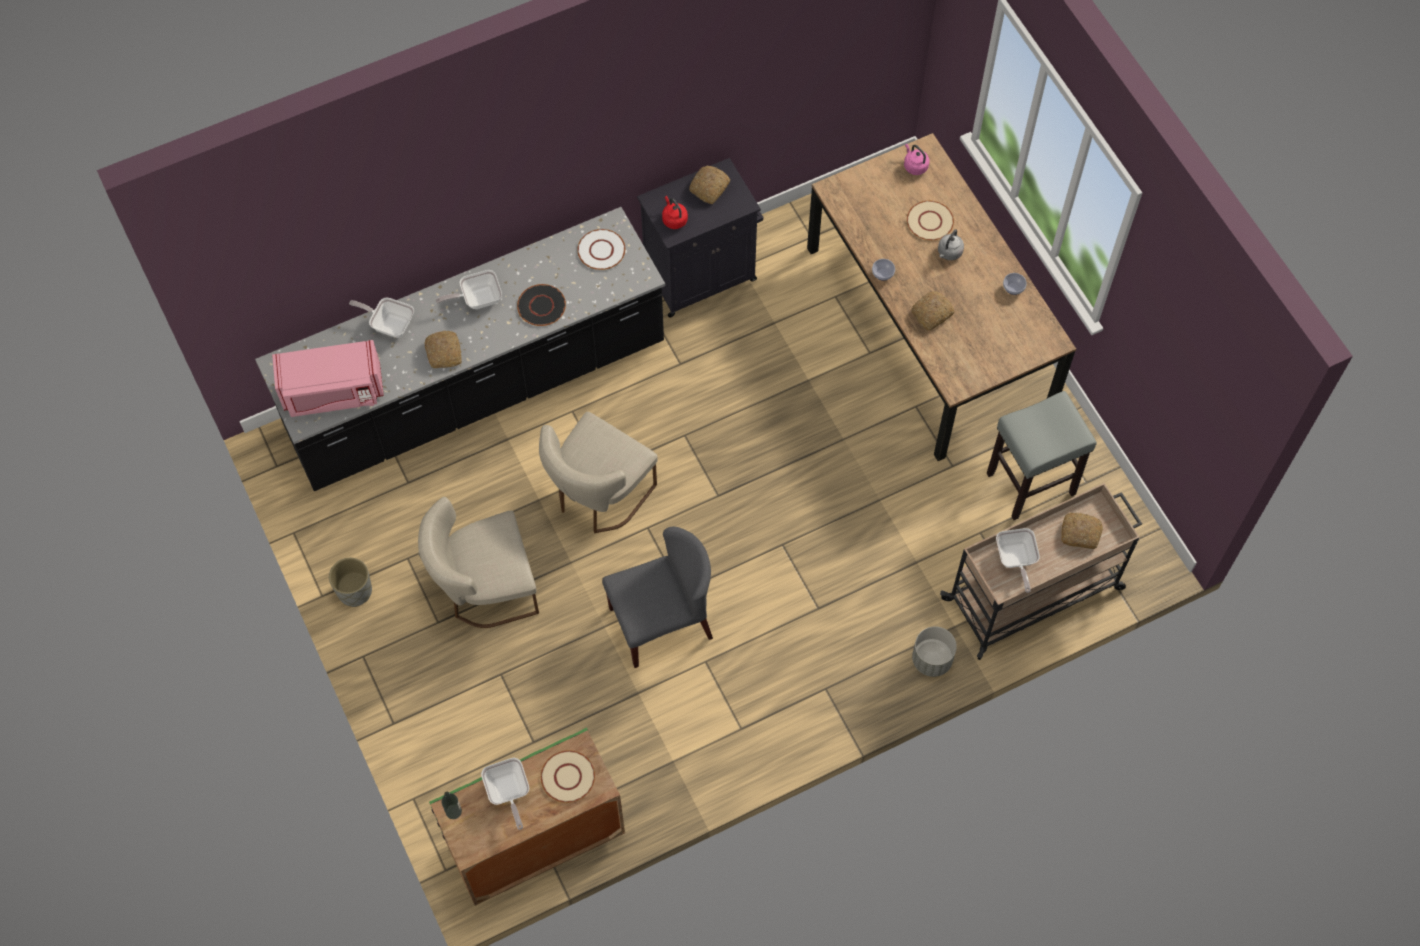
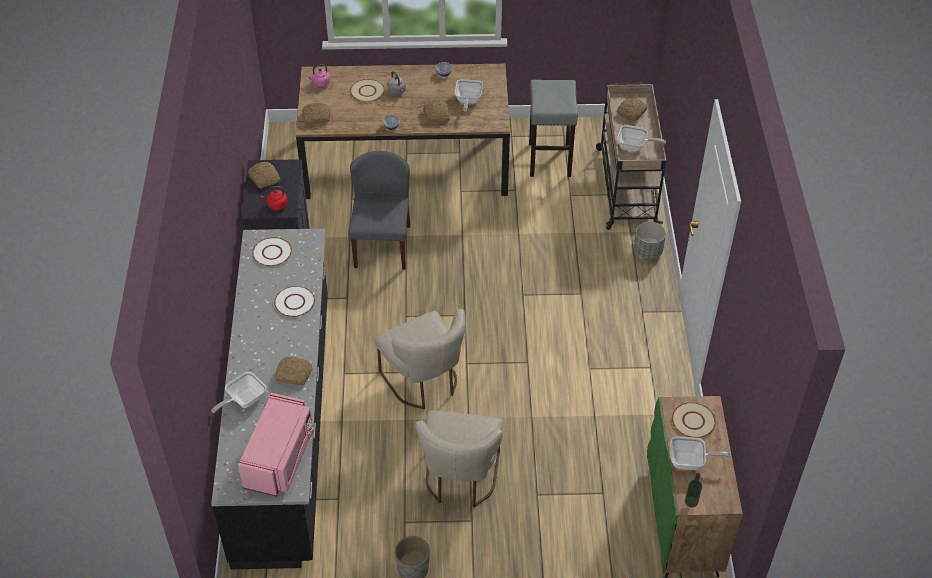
camera: 65 degrees left, 15 degrees down
frying pan [436,270,502,309] -> frying pan moved to [455,79,483,112]
black plate [517,284,566,326] -> white plate [274,286,315,317]
grey chair [602,527,713,668] -> grey chair moved to [348,151,410,270]
none -> bread [302,103,330,125]

